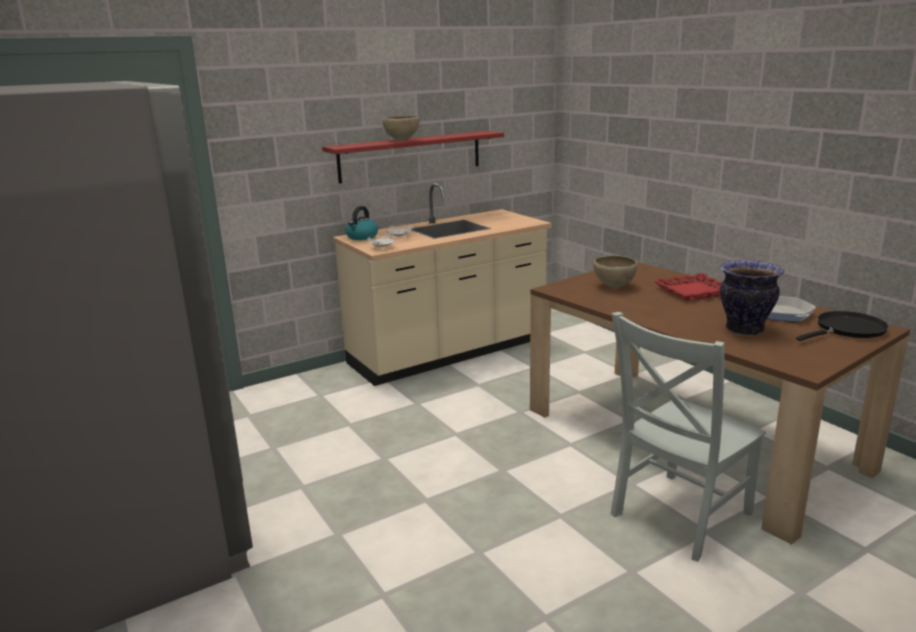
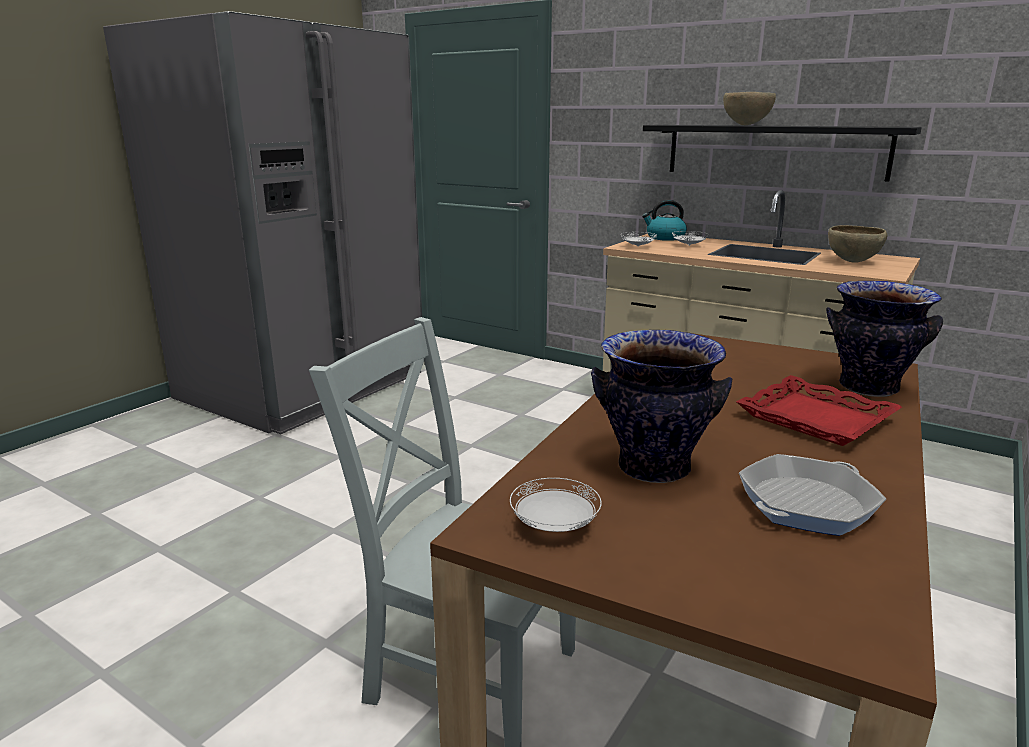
camera: 65 degrees right, 0 degrees up
red shelf [322,131,504,184] -> black shelf [643,125,922,182]
brown bowl [593,255,638,287] -> brown bowl moved to [828,225,887,263]
black frying pan [796,311,889,341] -> none
none -> white plate [510,478,602,532]
none -> vase [826,281,943,397]

